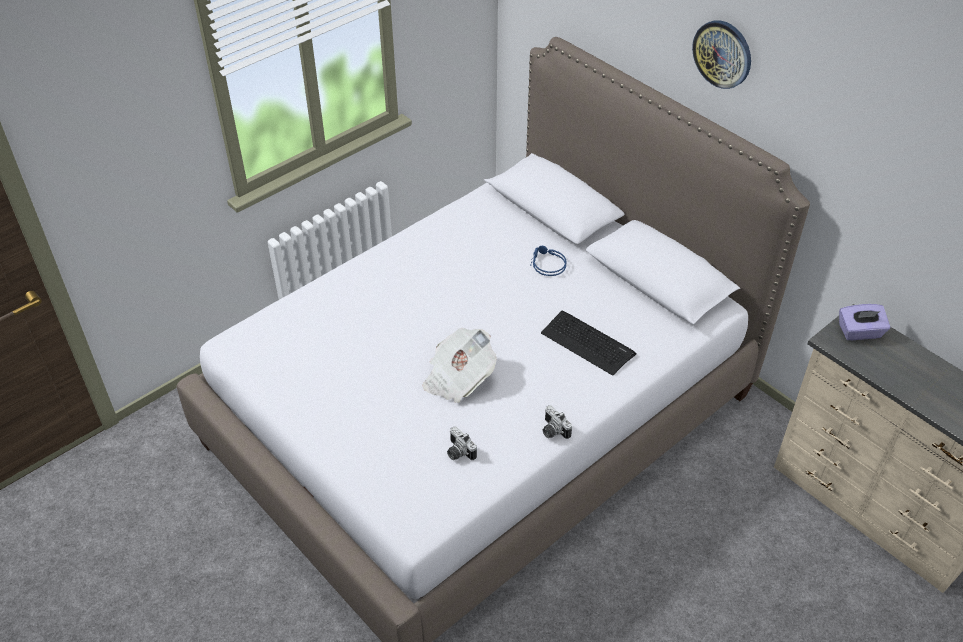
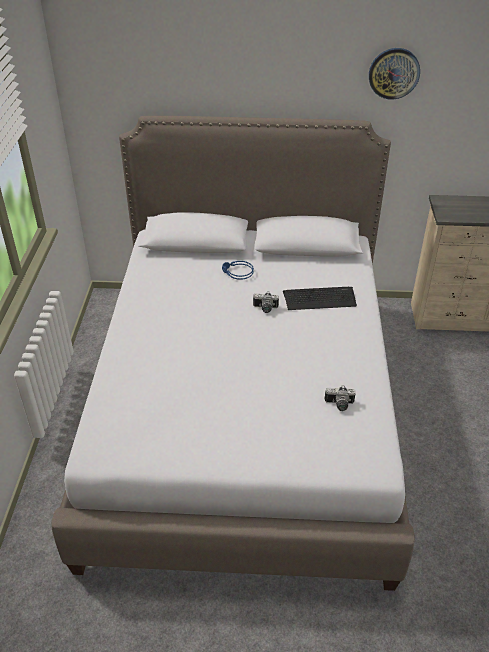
camera: 45 degrees left, 5 degrees down
newspaper [423,328,497,403] -> none
camera [542,405,572,439] -> camera moved to [253,292,279,313]
wall clock [692,20,751,89] -> wall clock moved to [369,48,420,99]
purple tissue box [839,304,890,340] -> none

